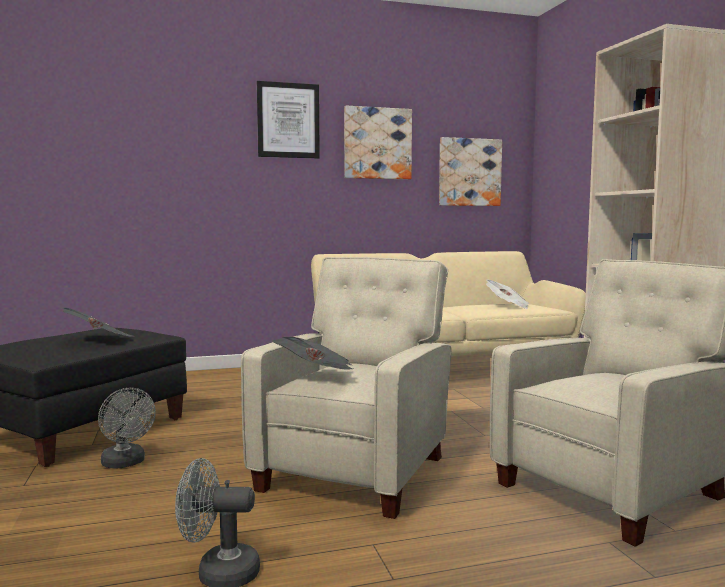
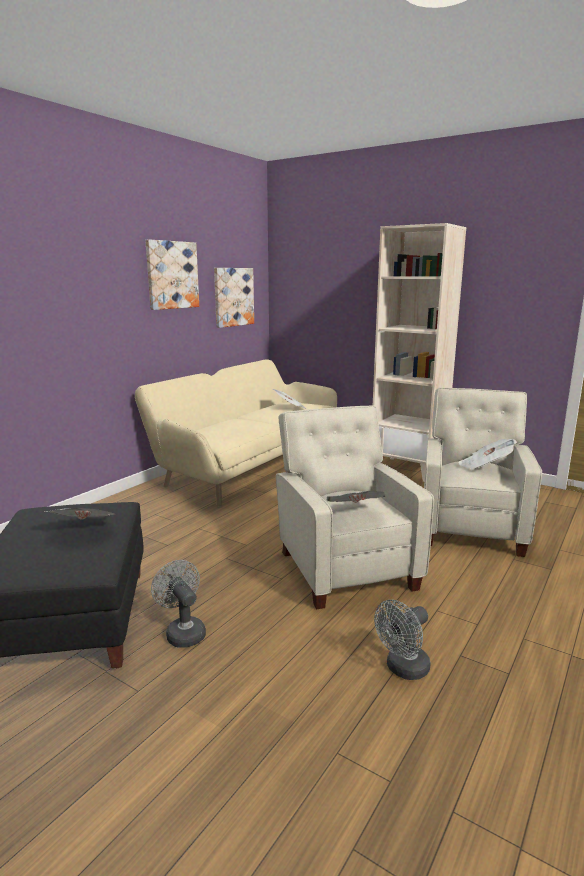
camera: 40 degrees left, 10 degrees up
grey fan [98,388,156,469] -> grey fan turned 135 degrees counterclockwise [151,560,206,648]
picture [257,81,320,158] -> none
none -> newspaper [458,439,517,470]

